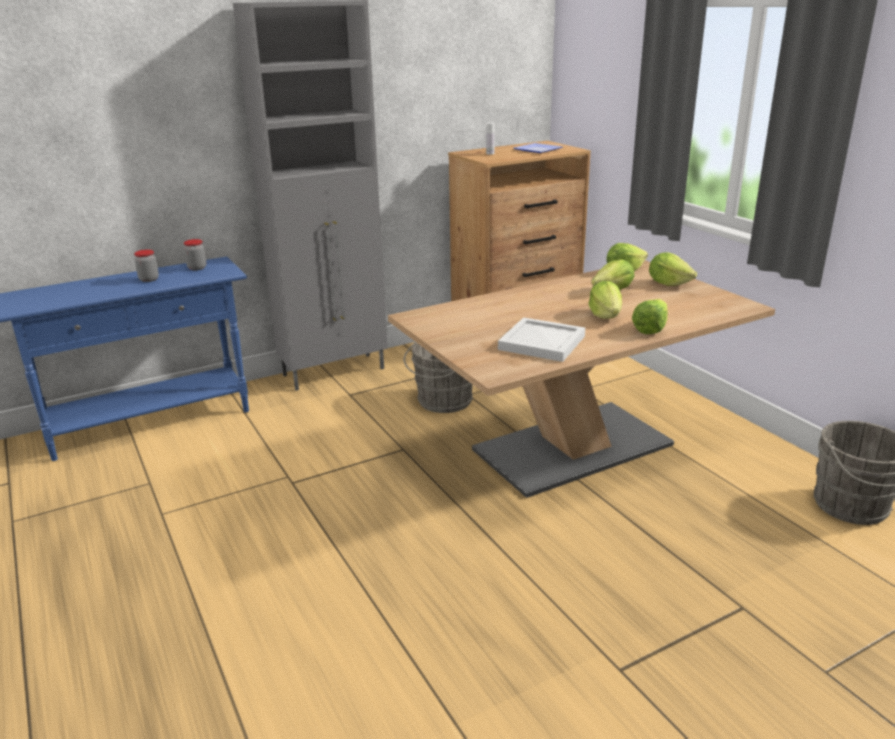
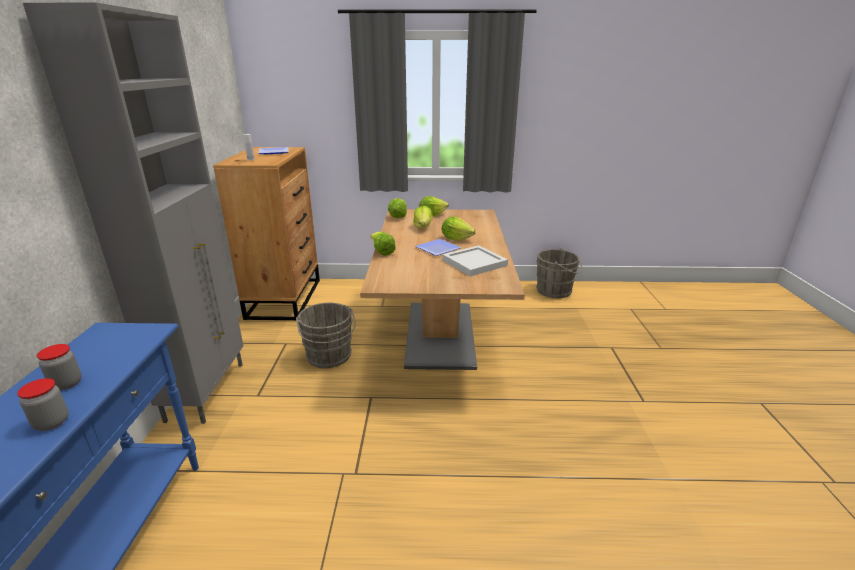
camera: 60 degrees left, 0 degrees up
jar [184,239,206,270] -> jar moved to [17,378,69,431]
lettuce [632,299,668,334] -> lettuce moved to [370,232,396,256]
none -> plate [415,239,461,256]

